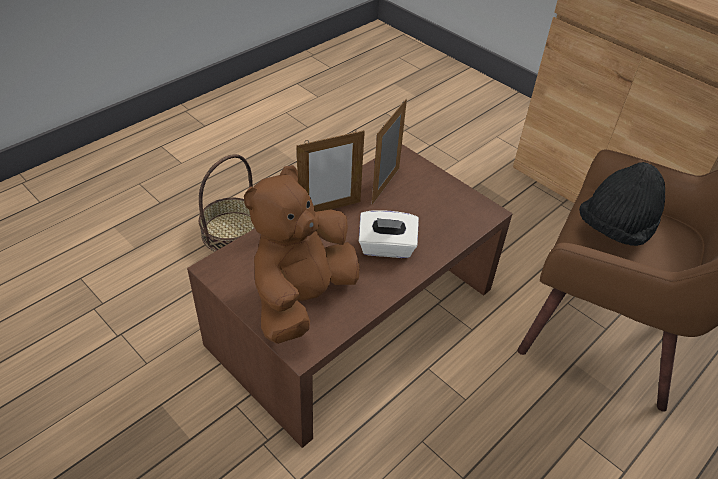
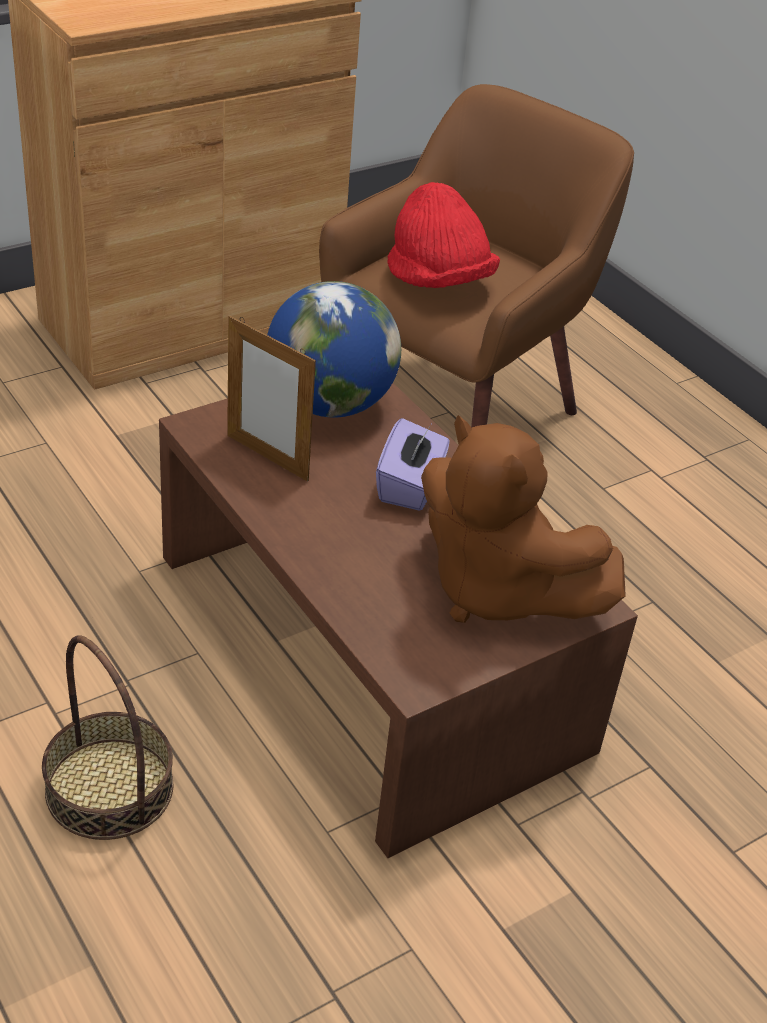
camera: 80 degrees left, 5 degrees down
picture frame [296,130,365,212] -> none
white tissue box [359,210,419,258] -> purple tissue box [376,418,450,511]
black hat [579,162,665,246] -> red hat [387,182,500,288]
none -> globe [267,281,401,418]

